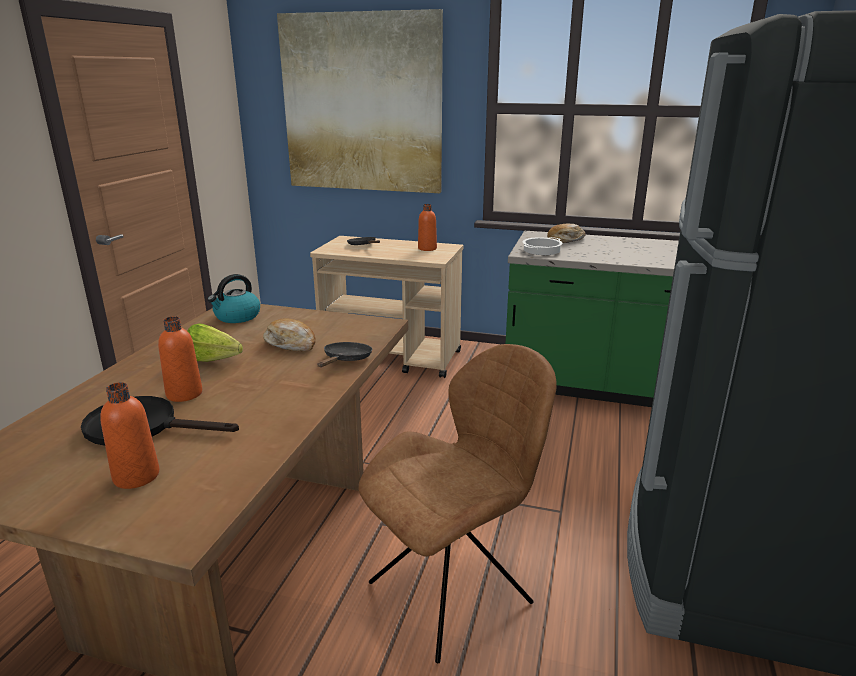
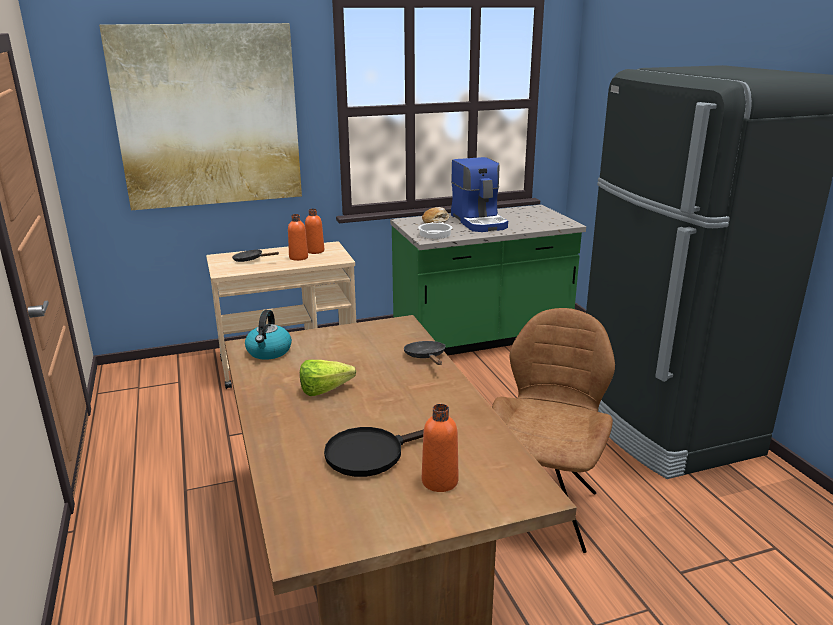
camera: 35 degrees left, 0 degrees up
orange bottle [158,316,202,402] -> orange bottle moved to [288,214,308,261]
bread [263,319,316,351] -> none
none -> coffee machine [451,157,508,232]

